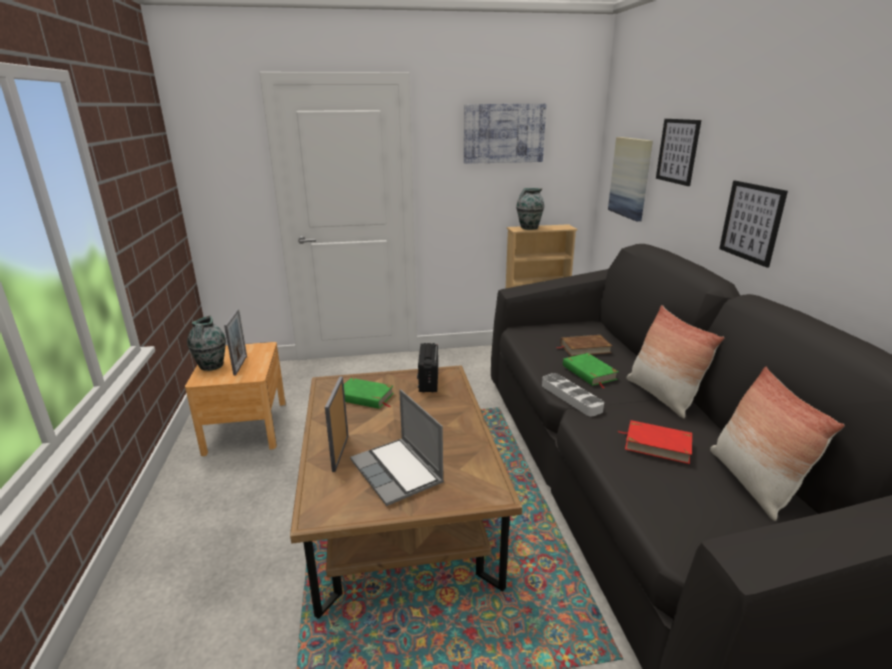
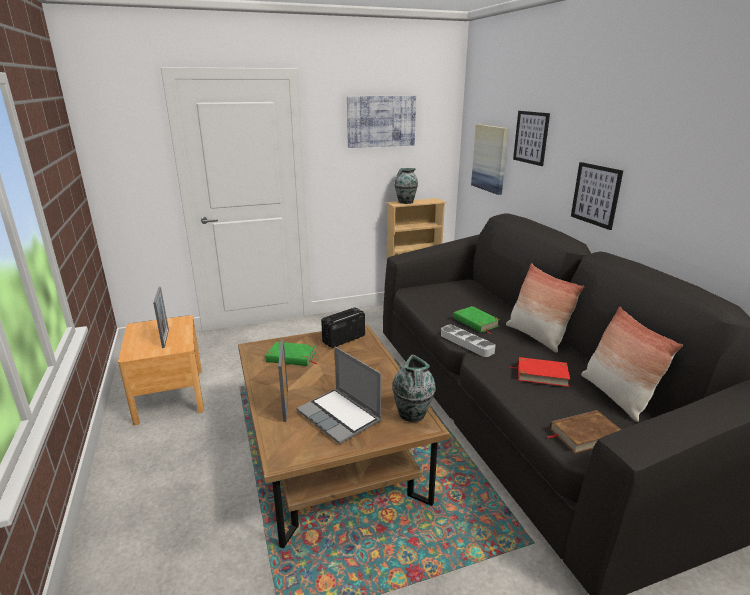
camera: 10 degrees left, 0 degrees up
vase [187,316,226,371] -> vase moved to [392,355,436,422]
radio [417,343,438,393] -> radio turned 60 degrees clockwise [321,308,365,348]
brown book [555,335,612,356] -> brown book moved to [546,410,621,454]

